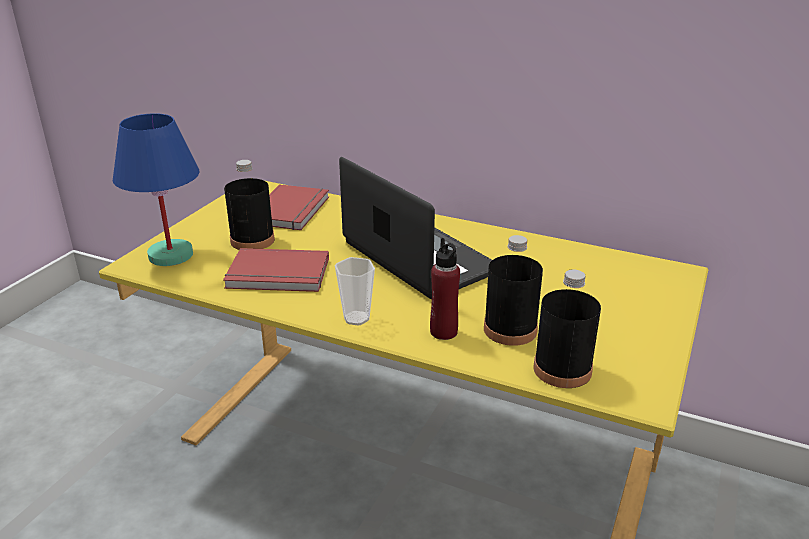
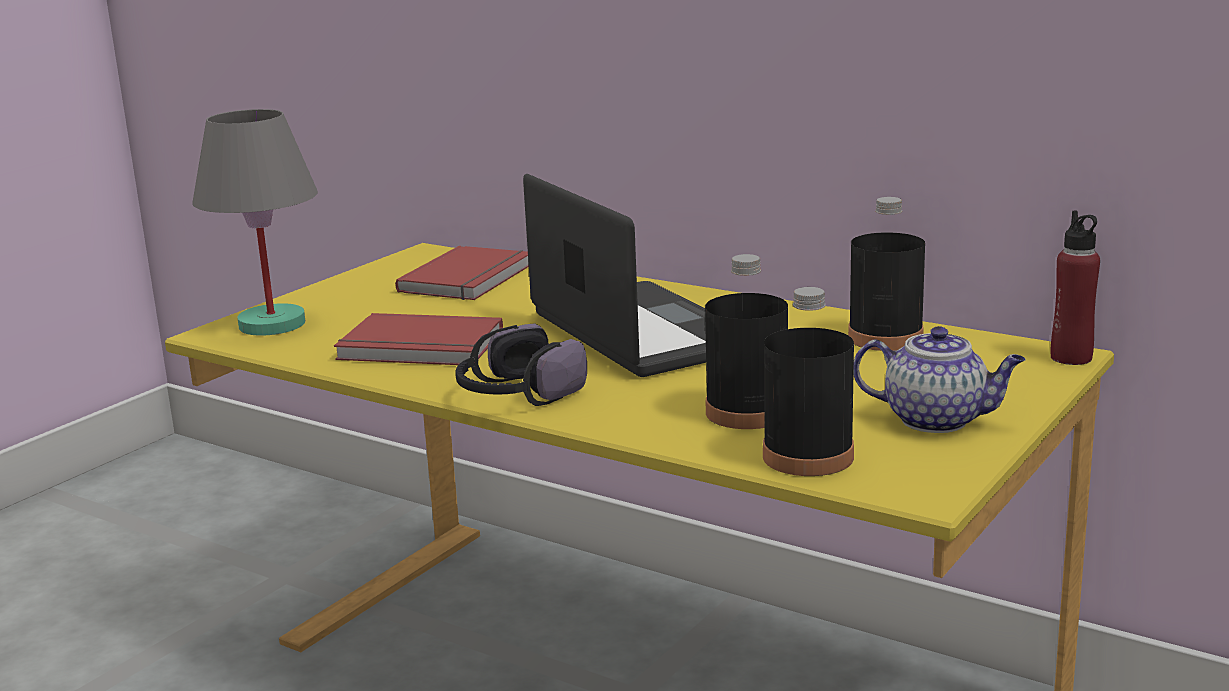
camera: 10 degrees right, 10 degrees down
blue table lamp [113,113,199,266] -> grey table lamp [192,109,318,336]
black bottle [224,160,275,250] -> black bottle moved to [848,197,925,351]
cup [335,257,375,325] -> headphones [455,323,587,406]
red bottle [430,238,460,340] -> red bottle moved to [1051,210,1100,365]
none -> teapot [853,326,1025,433]

